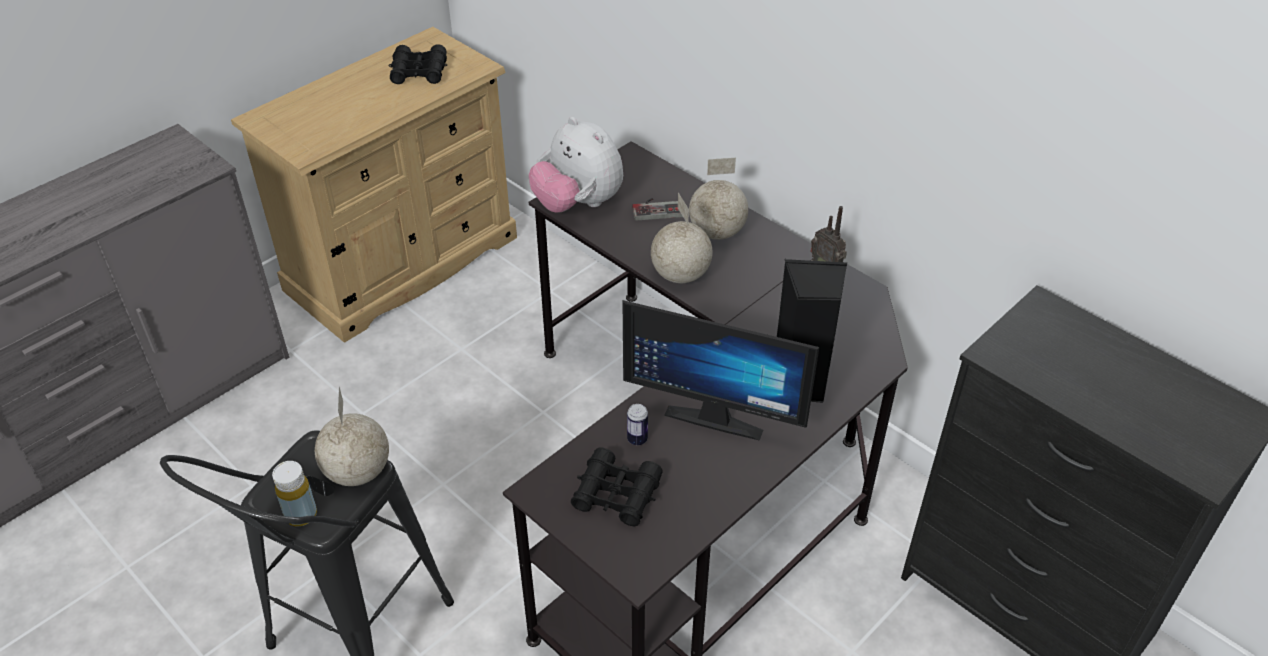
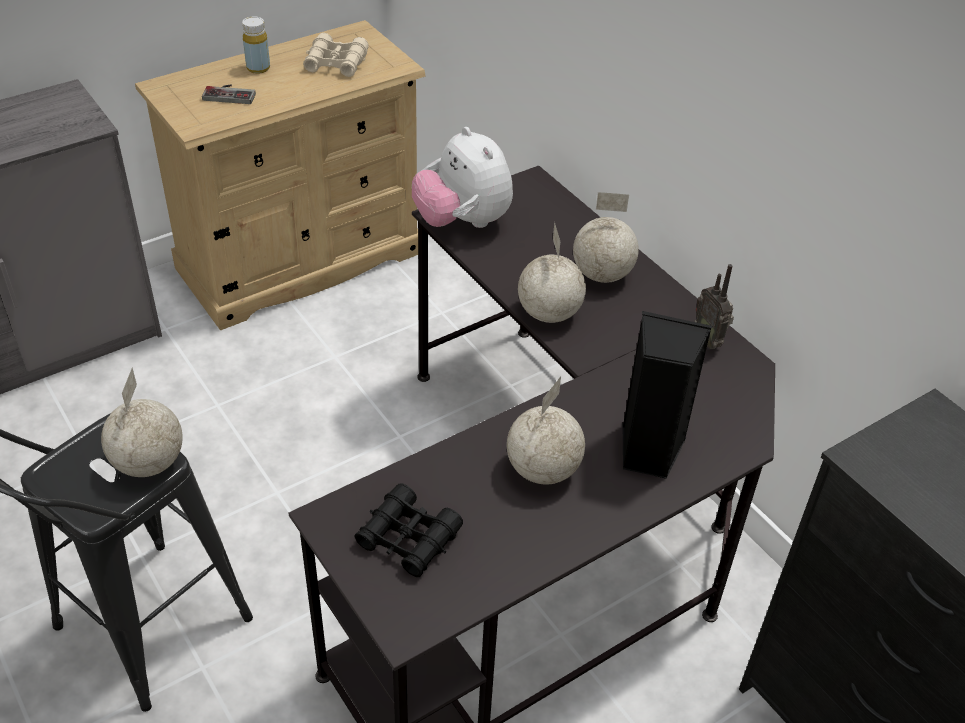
camera: 10 degrees right, 0 degrees up
yellow bottle [272,461,317,526] -> yellow bottle moved to [242,16,270,74]
black binoculars [389,44,447,84] -> beige binoculars [303,33,369,77]
monitor [622,300,819,441] -> globe [507,376,585,484]
can [627,404,648,445] -> none
game controller [632,198,683,221] -> game controller moved to [202,84,256,104]

